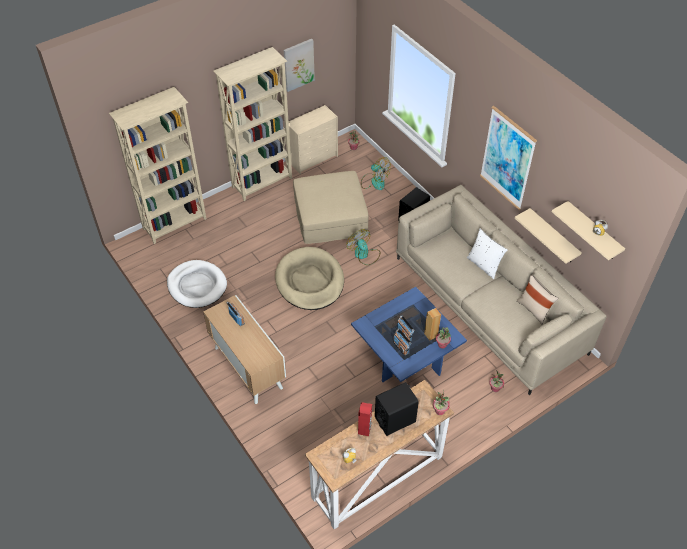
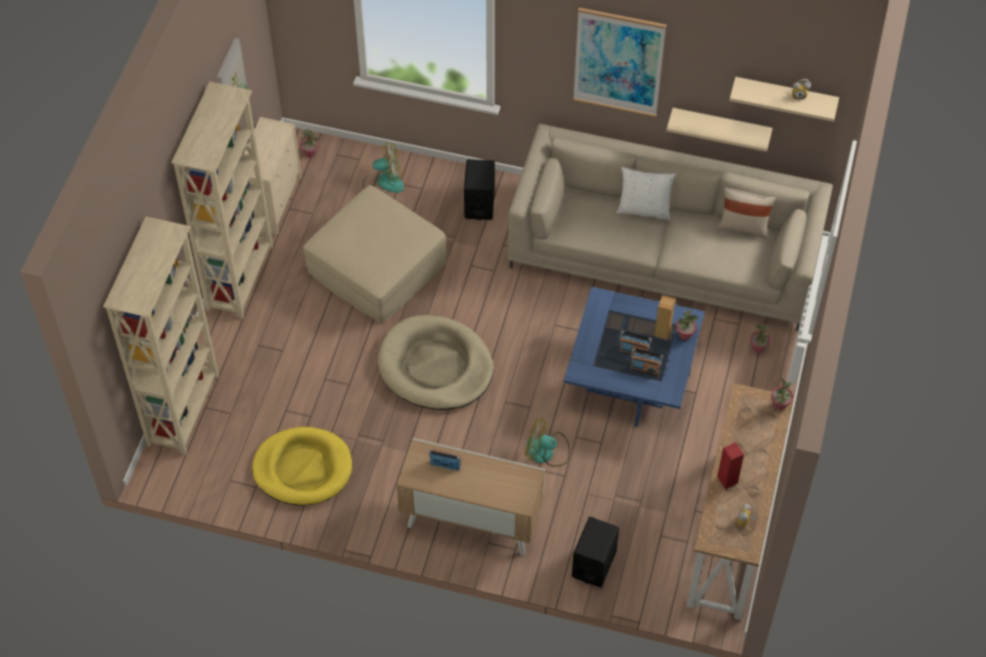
camera: 40 degrees left, 5 degrees up
white dog bed [167,260,227,308] -> yellow dog bed [252,427,352,506]
fan [346,229,380,265] -> fan moved to [524,417,570,467]
black speaker [375,382,419,436] -> black speaker moved to [572,517,619,587]

